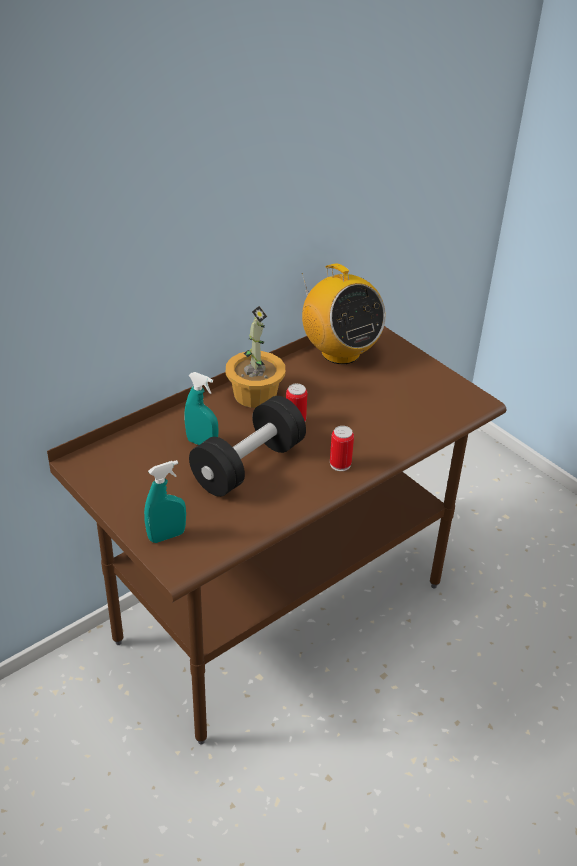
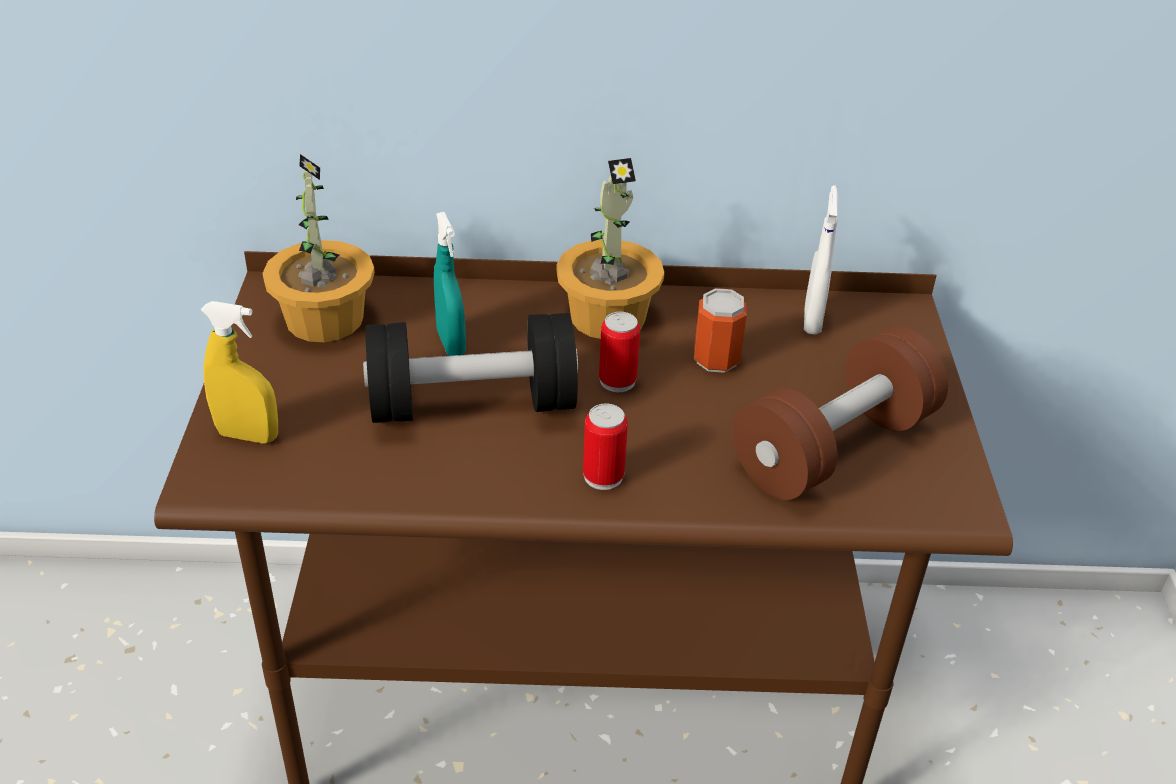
camera: 40 degrees right, 0 degrees up
turquoise spray bottle [144,460,186,543] -> yellow spray bottle [201,301,278,443]
radio [301,264,386,364] -> white spray bottle [804,185,839,335]
none -> potted plant [263,154,375,342]
none -> can [694,288,747,373]
none -> brown dumbbell [732,326,948,500]

